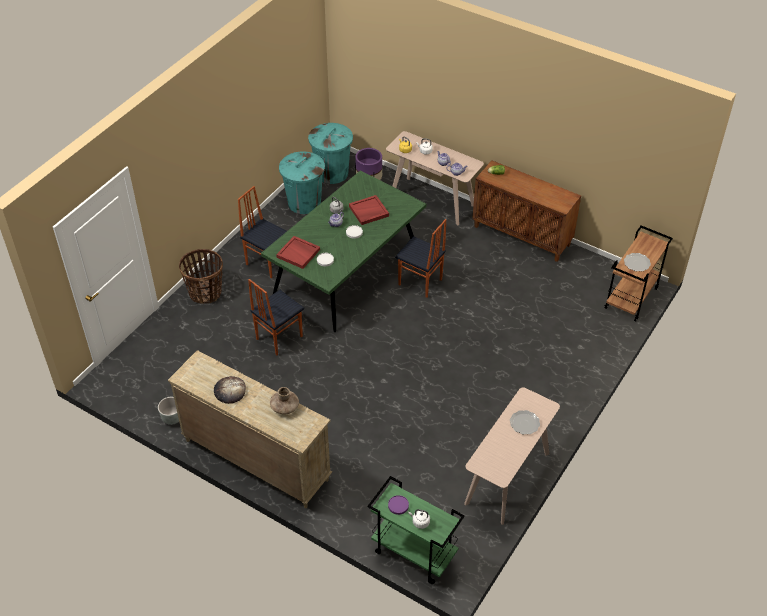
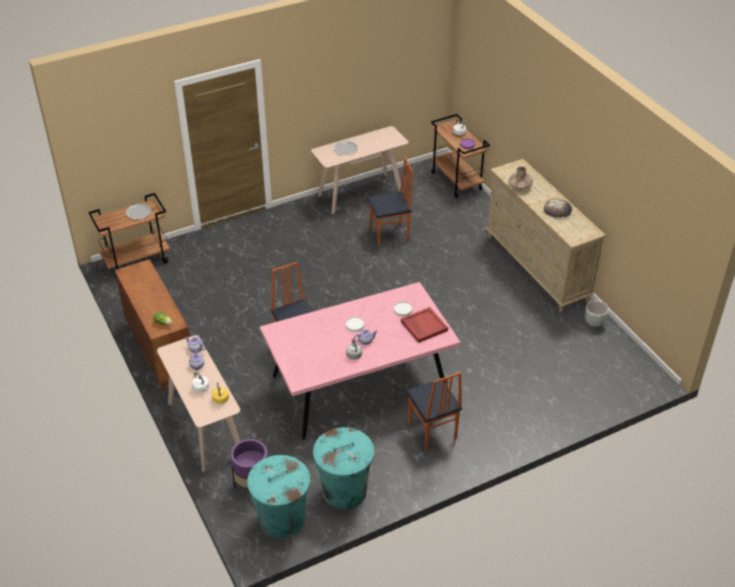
camera: 150 degrees left, 5 degrees down
basket [179,249,223,304] -> none
chair [248,279,304,355] -> chair moved to [367,158,413,246]
green dining table [261,170,426,332] -> pink dining table [260,282,461,440]
red tray [349,195,389,225] -> none
green cart [367,476,465,584] -> brown cart [431,114,490,198]

